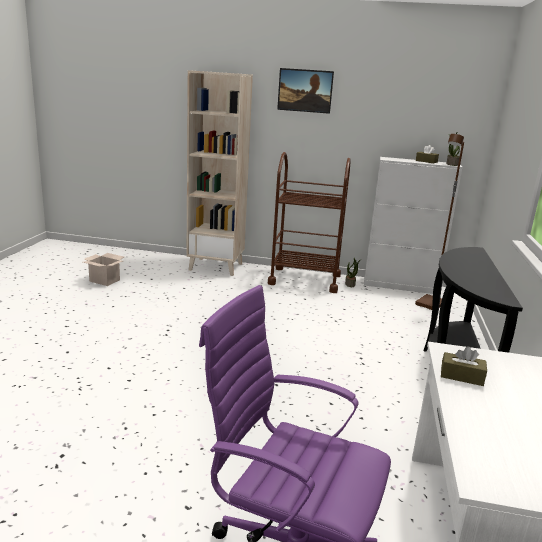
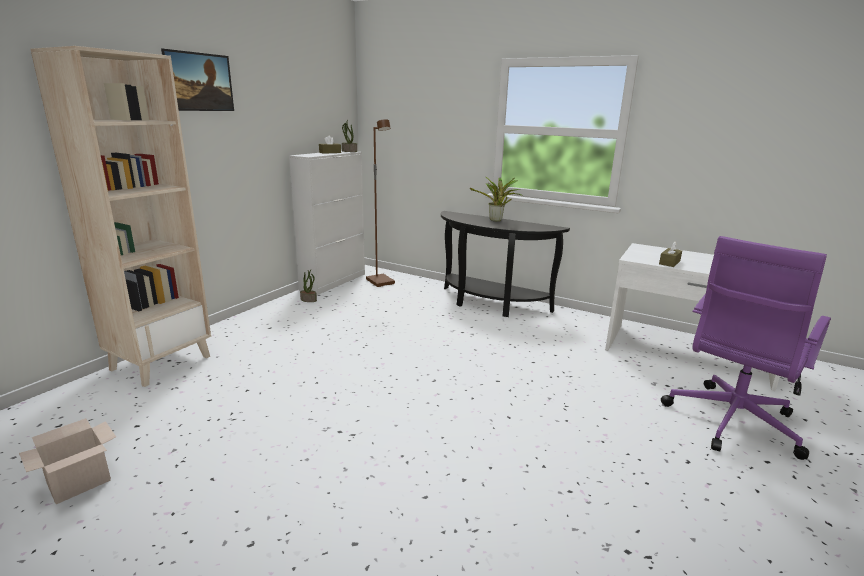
camera: 70 degrees left, 0 degrees up
brown cart [268,152,351,293] -> none
none -> potted plant [470,177,522,221]

